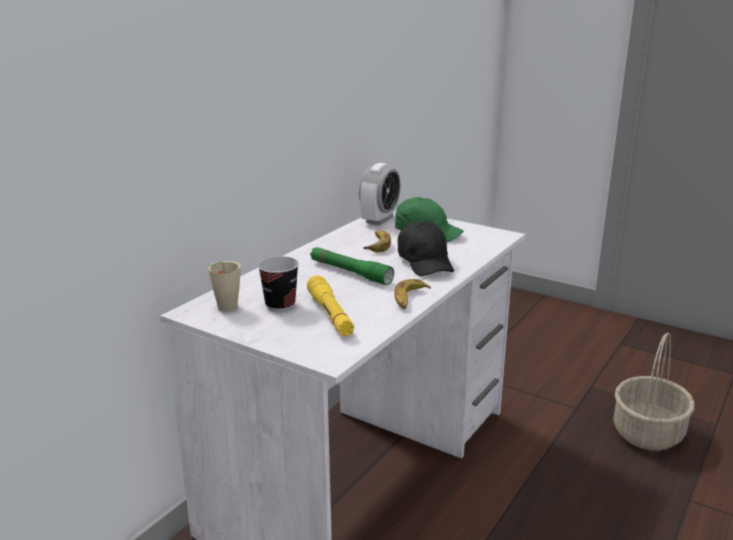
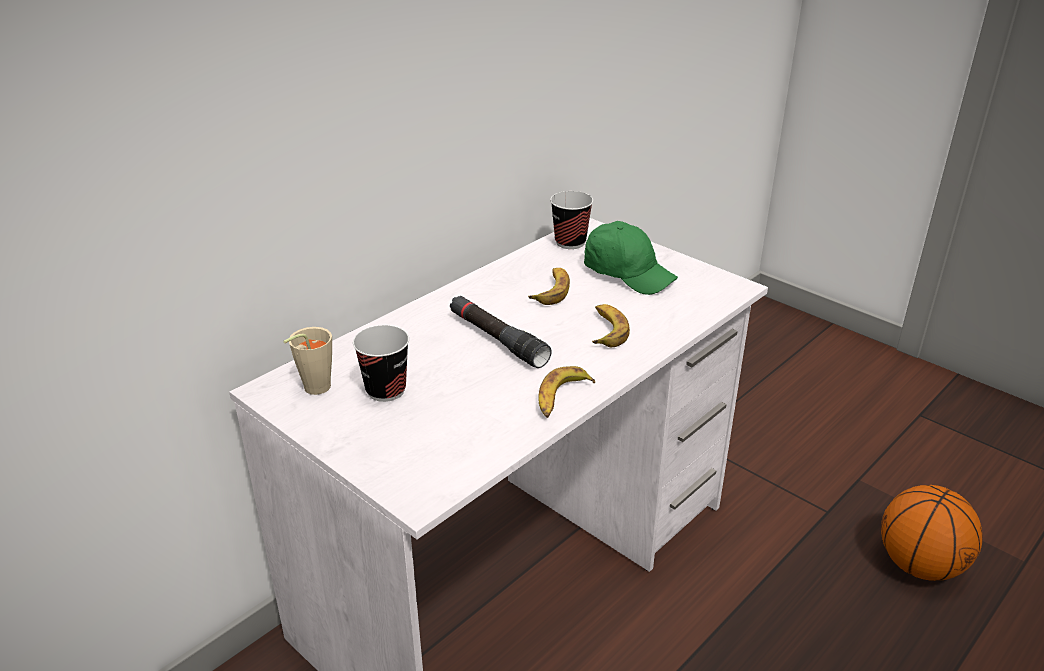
camera: 10 degrees right, 10 degrees up
yellow flashlight [307,275,354,336] -> none
green flashlight [310,247,394,285] -> black flashlight [450,296,552,368]
alarm clock [359,163,401,225] -> cup [550,191,593,249]
black cap [398,221,454,276] -> banana [592,304,630,347]
basket [614,333,694,450] -> basketball [881,485,983,581]

